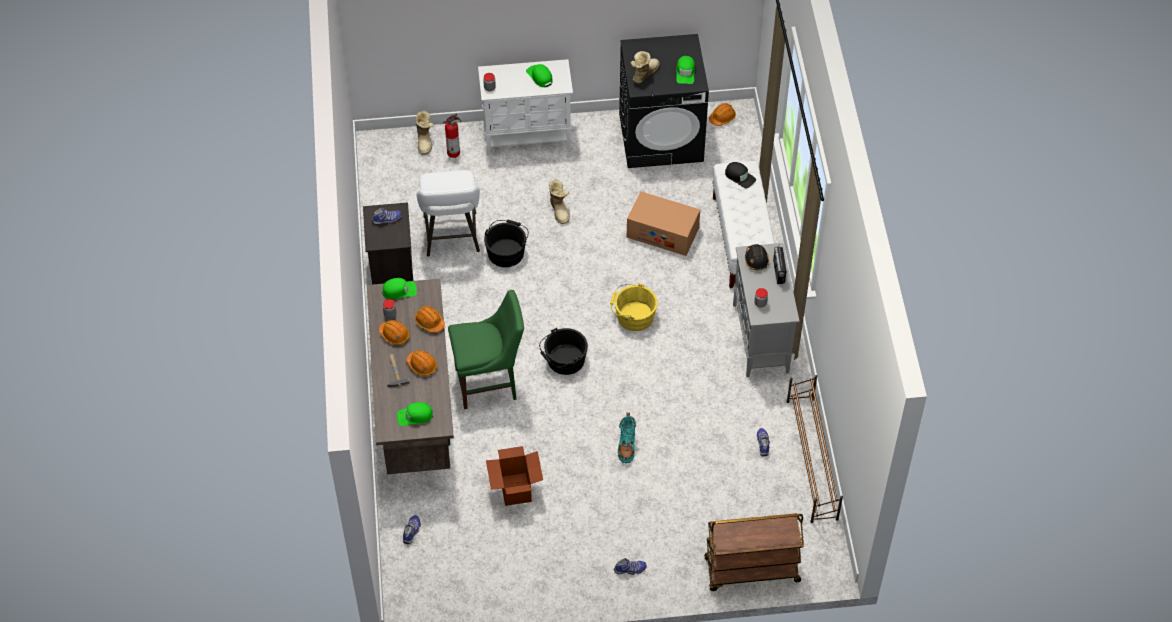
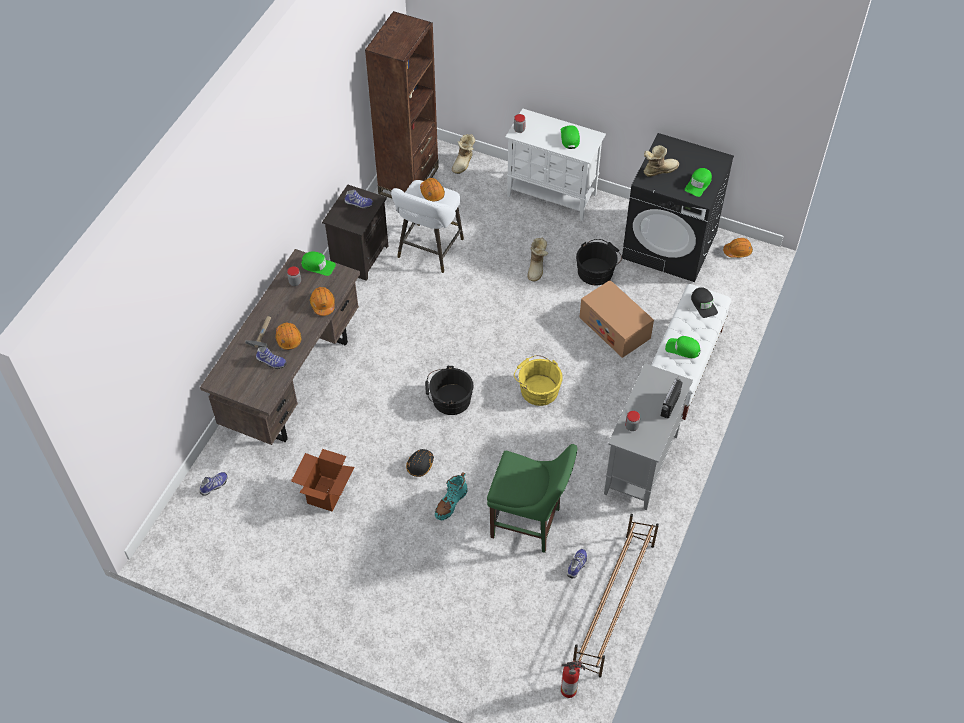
camera: 30 degrees right, 0 degrees up
orange hard hat [379,320,410,345] -> orange hard hat moved to [420,178,445,202]
green cap [397,402,433,426] -> green cap moved to [665,336,700,358]
fire extinguisher [443,113,461,158] -> fire extinguisher moved to [561,660,585,698]
green chair [448,290,524,409] -> green chair moved to [487,444,577,553]
black bucket [484,219,529,267] -> black bucket moved to [576,239,622,285]
shoe [614,558,647,575] -> shoe moved to [256,347,287,369]
brown cart [704,513,804,591] -> none
black hard hat [745,244,769,270] -> black hard hat moved to [406,449,434,477]
none -> brown bookcase [365,11,439,198]

